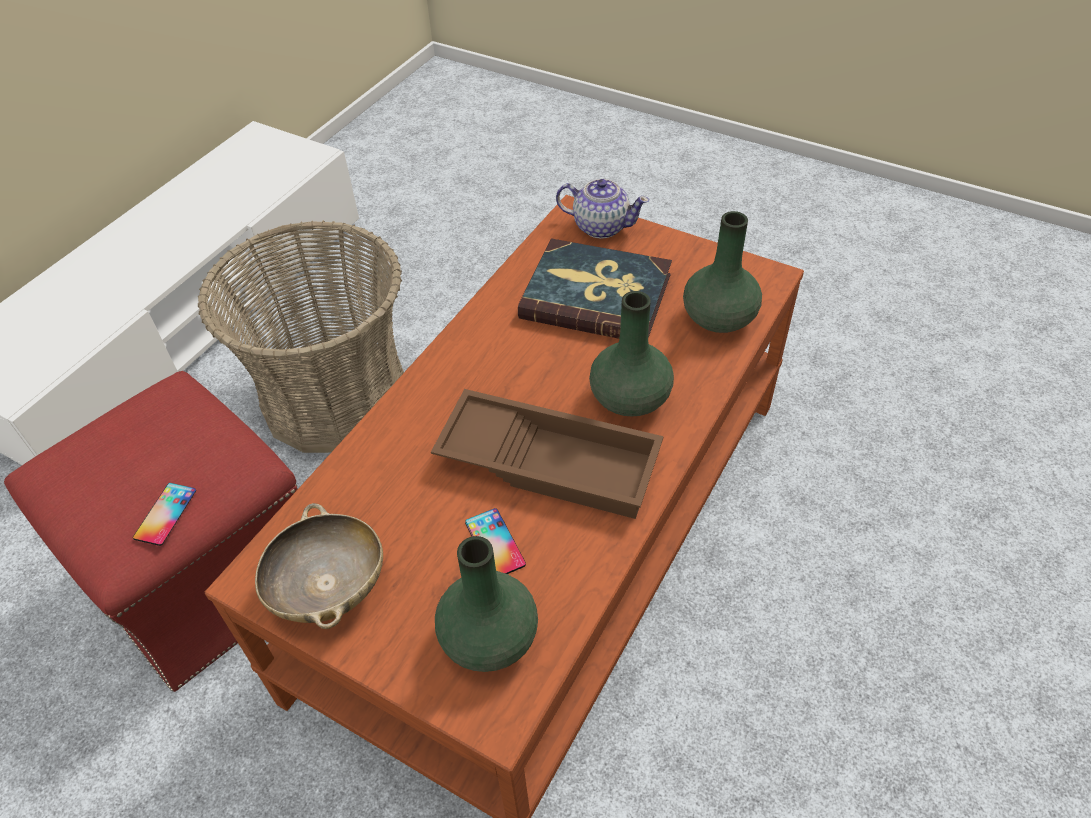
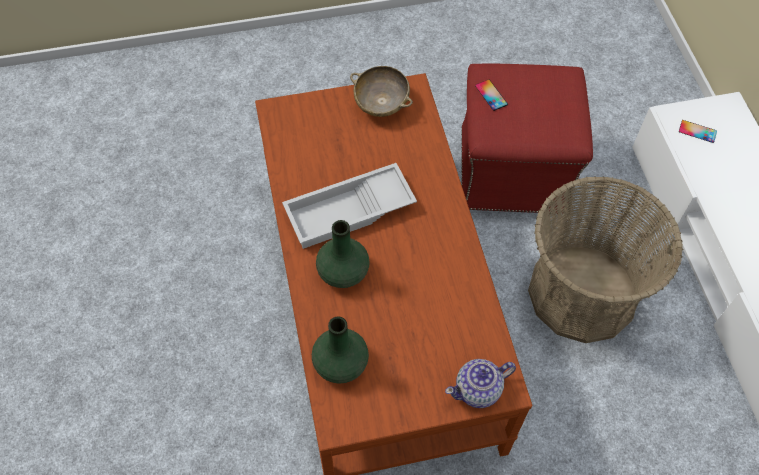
camera: 135 degrees right, 10 degrees up
brown tray [431,389,664,519] -> white tray [282,163,417,249]
green vase [435,536,538,672] -> none
phone [465,508,526,574] -> phone moved to [679,120,717,143]
book [518,238,672,339] -> none

